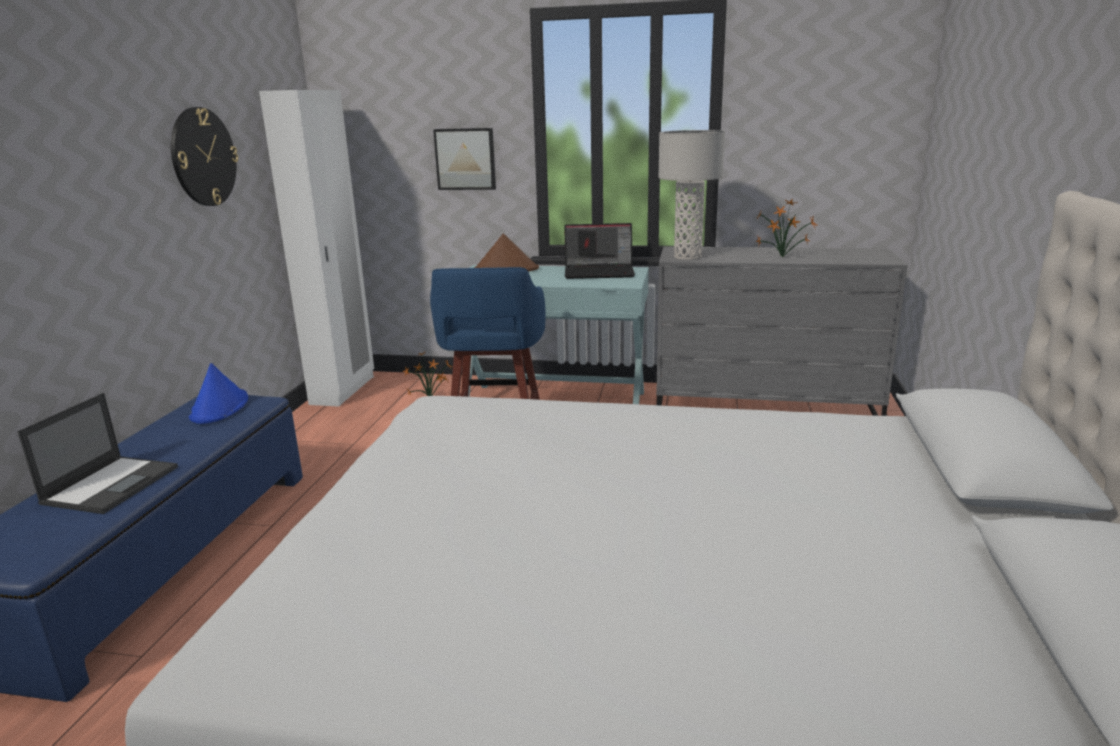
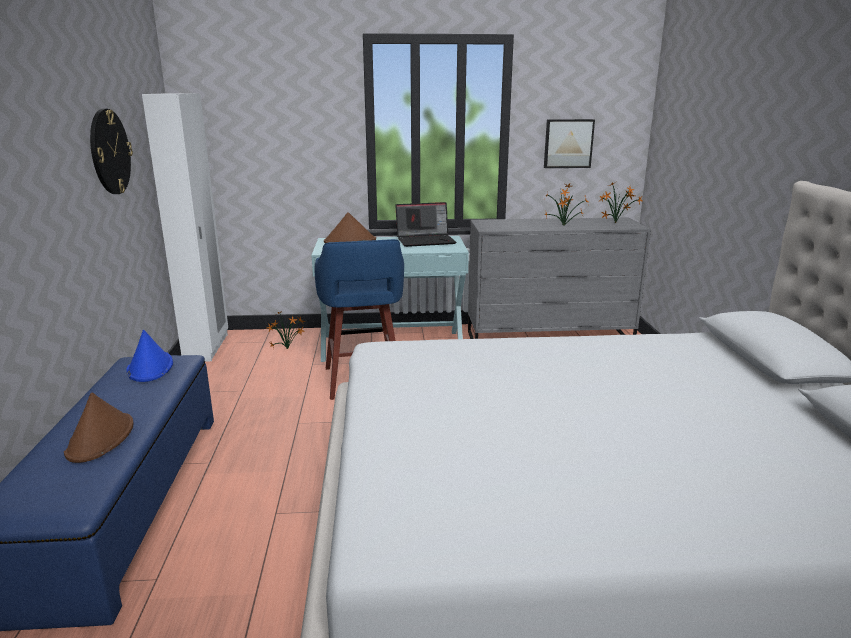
camera: 15 degrees left, 0 degrees up
laptop [17,393,178,514] -> brown hat [64,393,133,463]
picture [433,128,496,190] -> picture moved to [544,119,595,168]
white table lamp [659,130,725,260] -> none
none -> potted plant [600,182,642,223]

